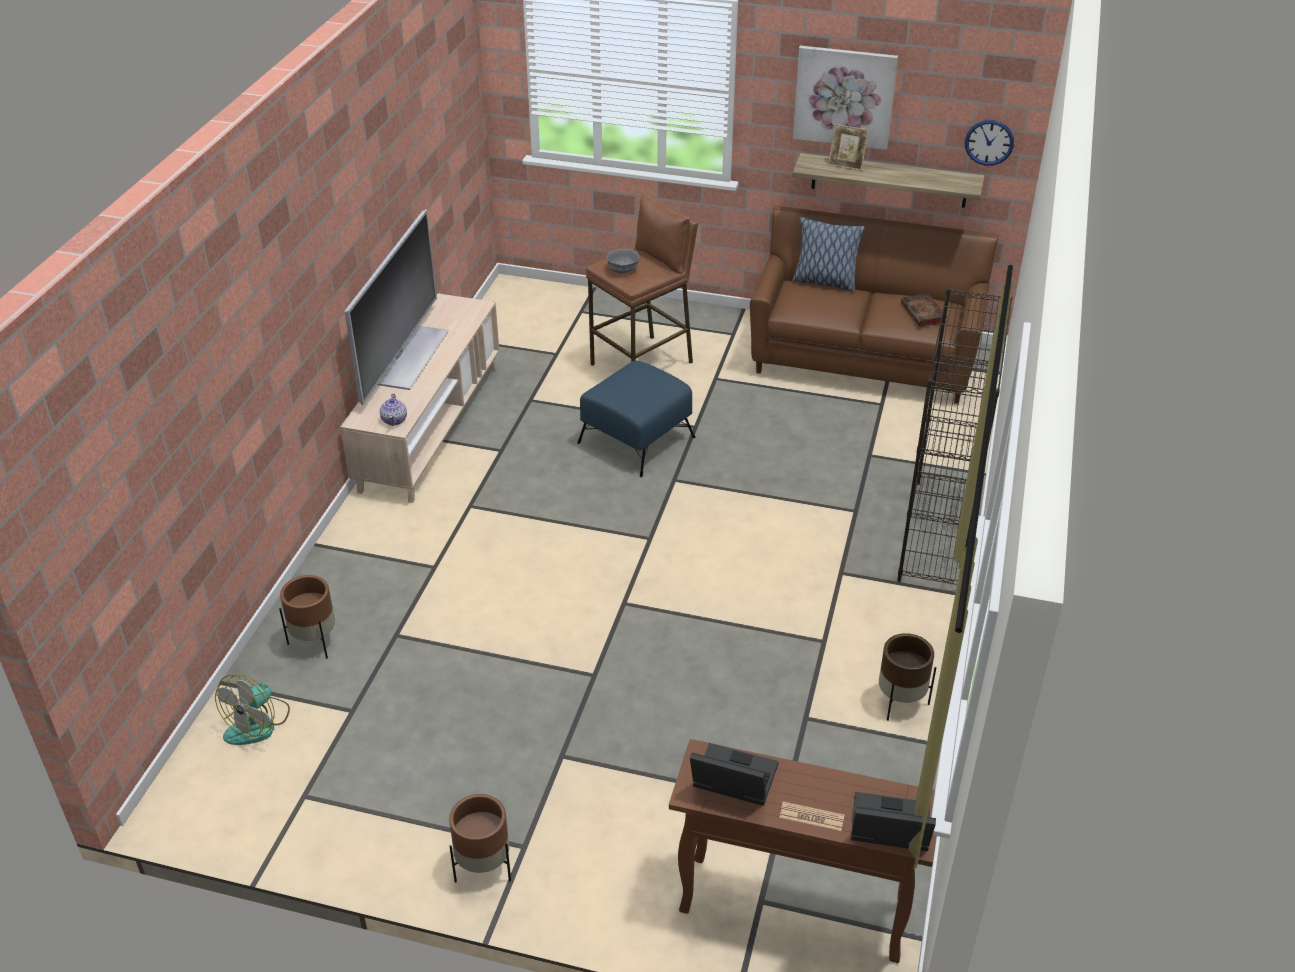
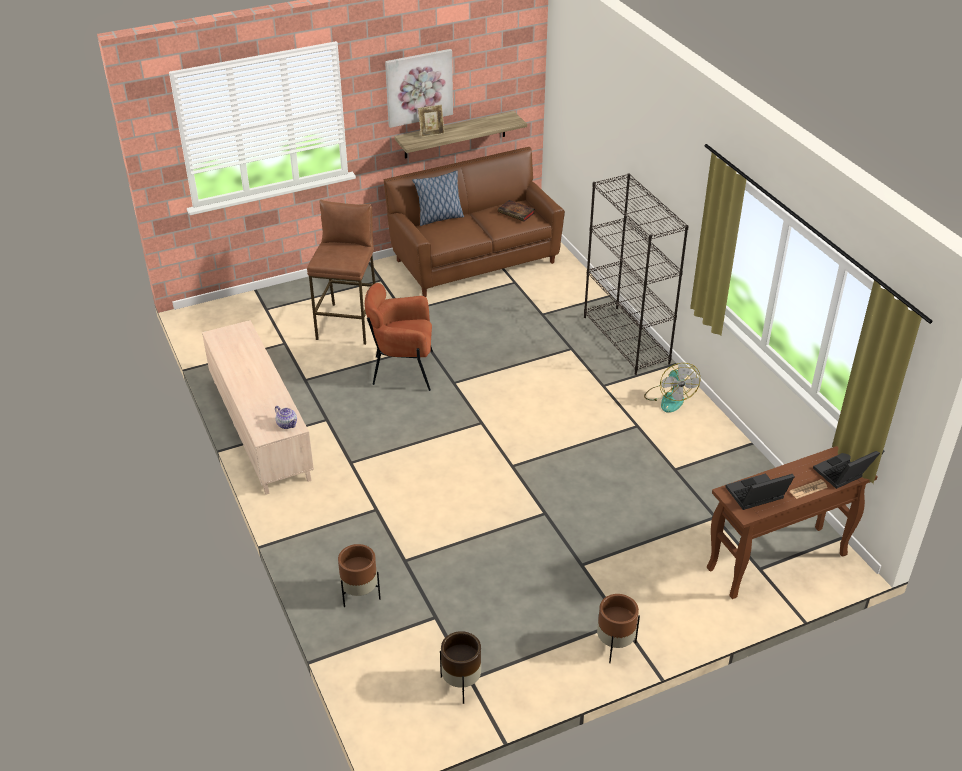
camera: 40 degrees left, 0 degrees up
fan [215,674,290,745] -> fan moved to [644,363,701,413]
television [345,209,449,405] -> none
blue ottoman [577,361,695,477] -> brown armchair [365,283,433,391]
grey bowl [607,249,639,274] -> none
brown planter [879,633,936,721] -> brown planter moved to [440,631,481,704]
wall clock [965,120,1014,166] -> none

